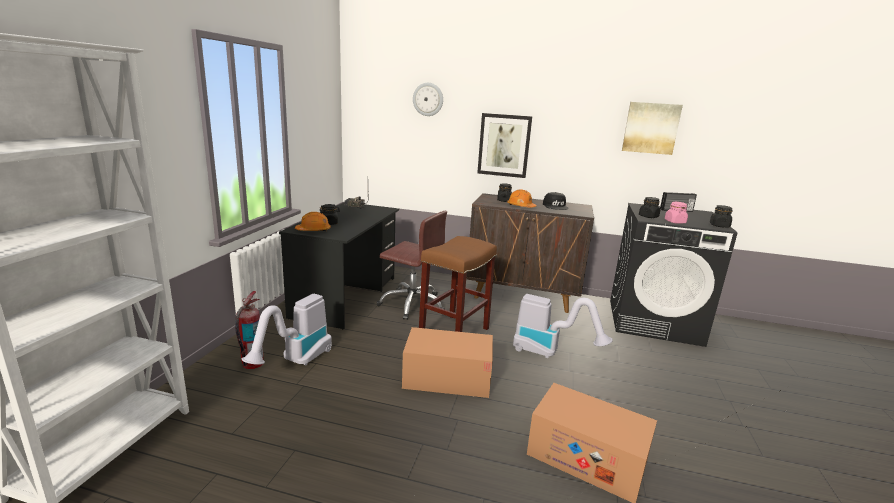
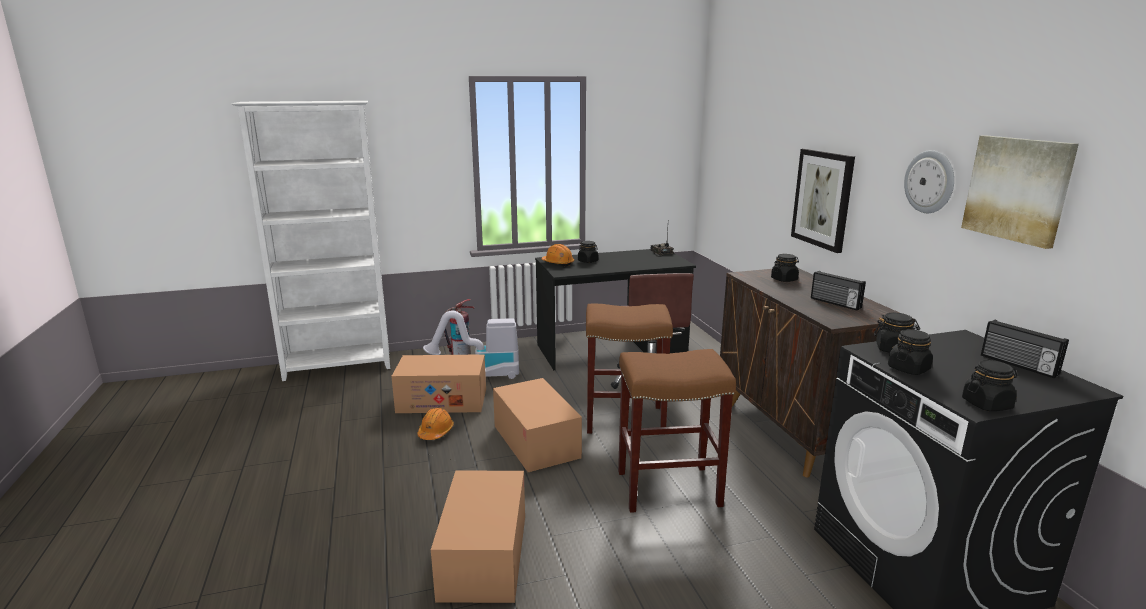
camera: 60 degrees right, 0 degrees up
wall clock [413,83,443,116] -> wall clock moved to [904,150,954,213]
orange hard hat [507,189,537,207] -> orange hard hat moved to [417,408,454,440]
vacuum cleaner [513,294,613,358] -> brown stool [618,349,736,513]
black cap [543,192,569,210] -> radio [811,271,866,310]
pink jar [665,202,688,224] -> black jar [888,329,933,375]
none -> cardboard box [391,354,486,413]

